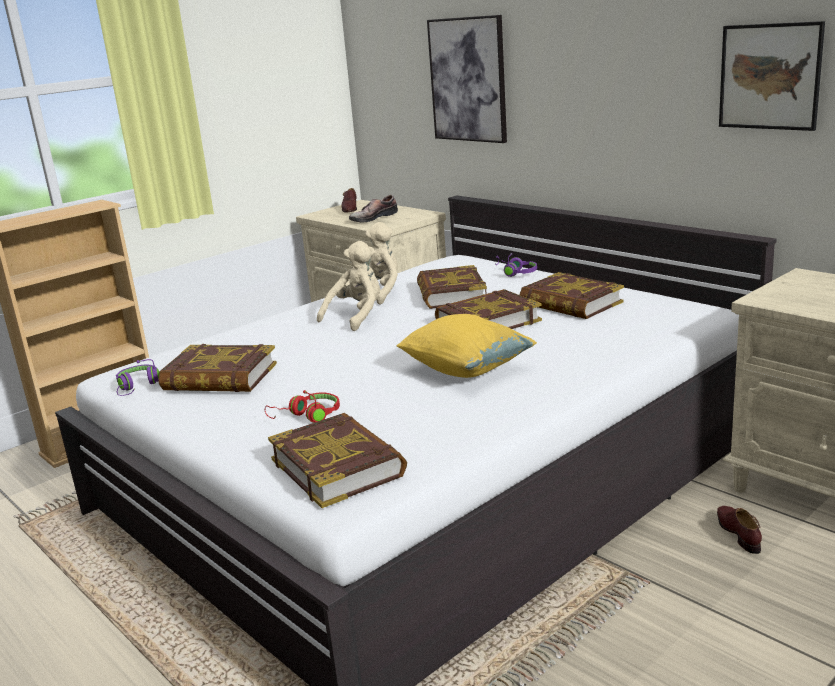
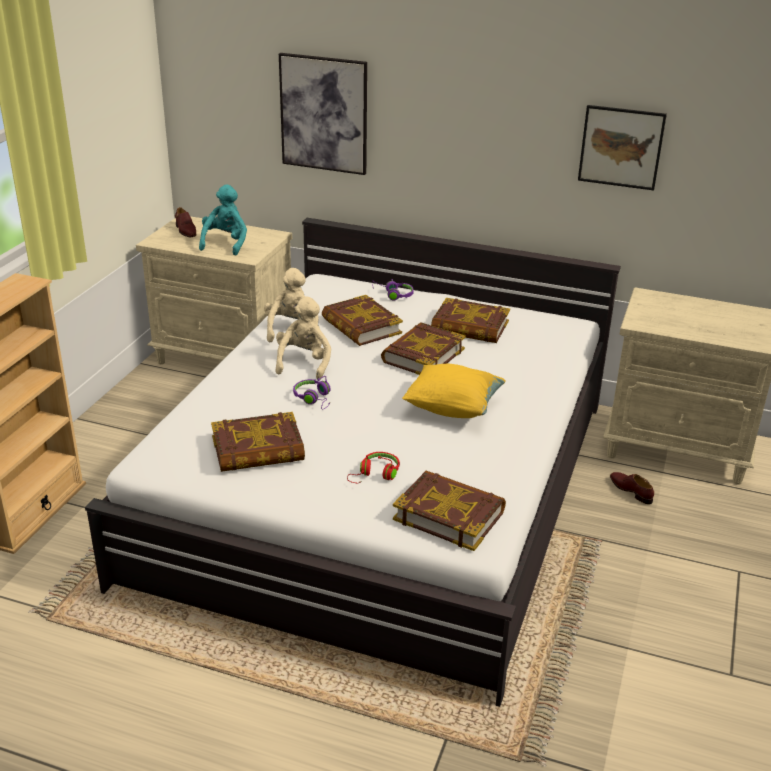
camera: 30 degrees left, 10 degrees up
purple headphones [116,359,159,396] -> purple headphones moved to [293,376,331,410]
shoe [349,195,398,222] -> turquoise plush toy [199,184,247,256]

